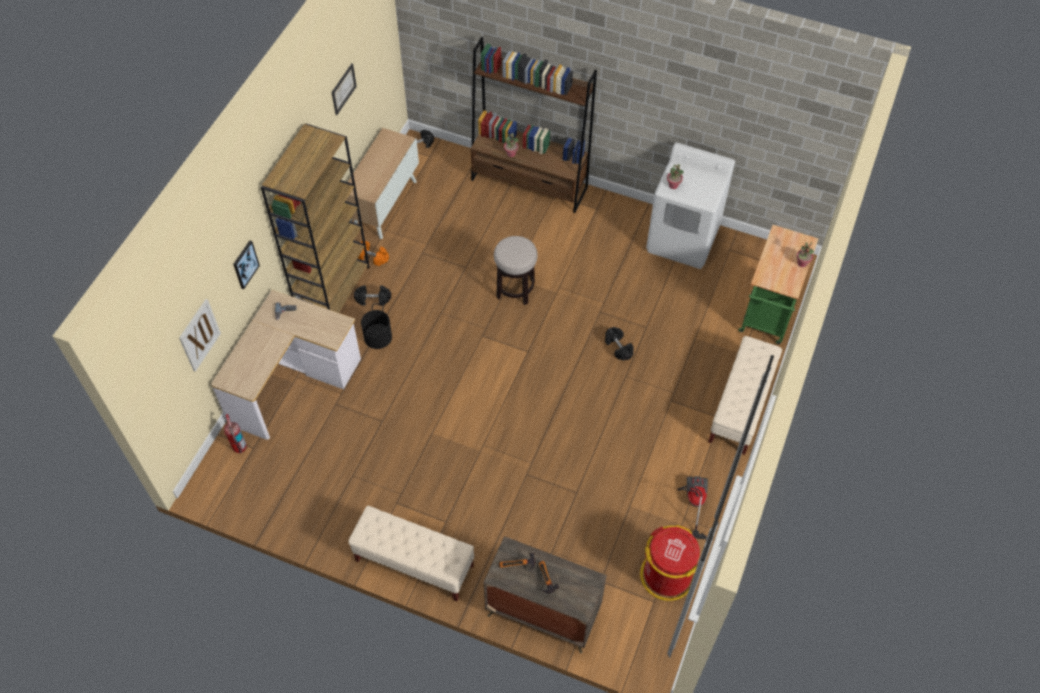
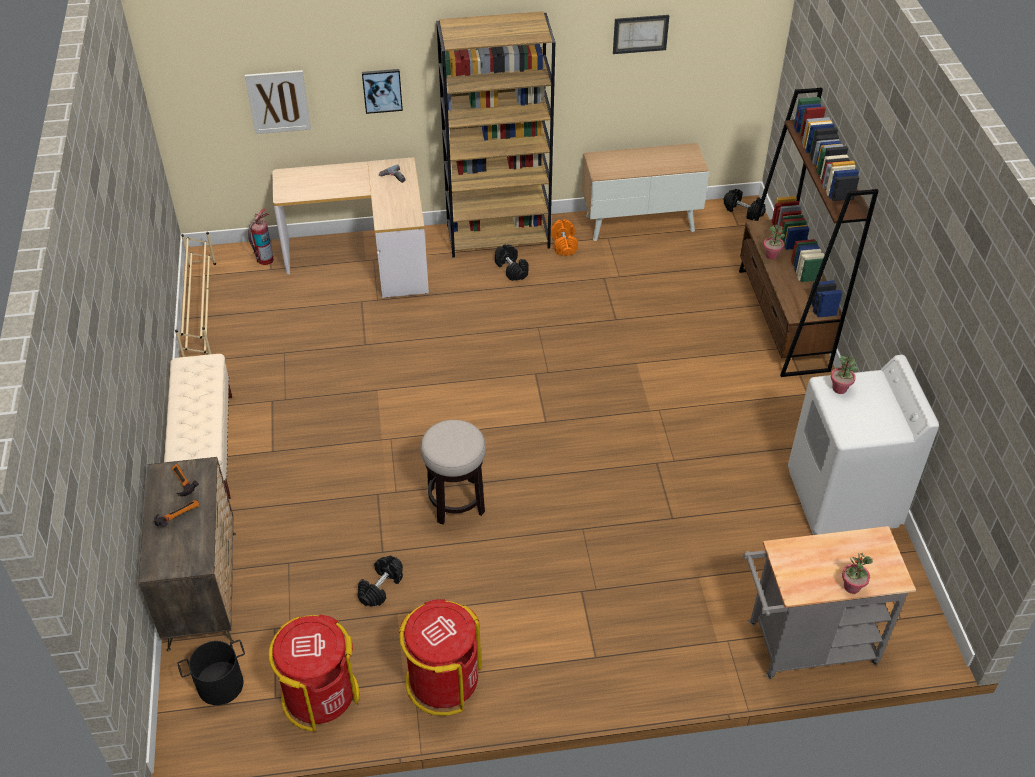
camera: 60 degrees right, 10 degrees down
black bucket [361,303,392,349] -> black bucket moved to [177,640,245,705]
stool [494,236,538,305] -> stool moved to [420,420,486,525]
black dumbbell [605,327,634,361] -> black dumbbell moved to [357,555,403,607]
vacuum cleaner [677,476,708,539] -> red trash can [399,599,481,716]
beige bench [708,336,782,455] -> none
green cart [738,225,818,344] -> grey cart [744,526,916,679]
none -> beige shoe rack [175,232,216,357]

